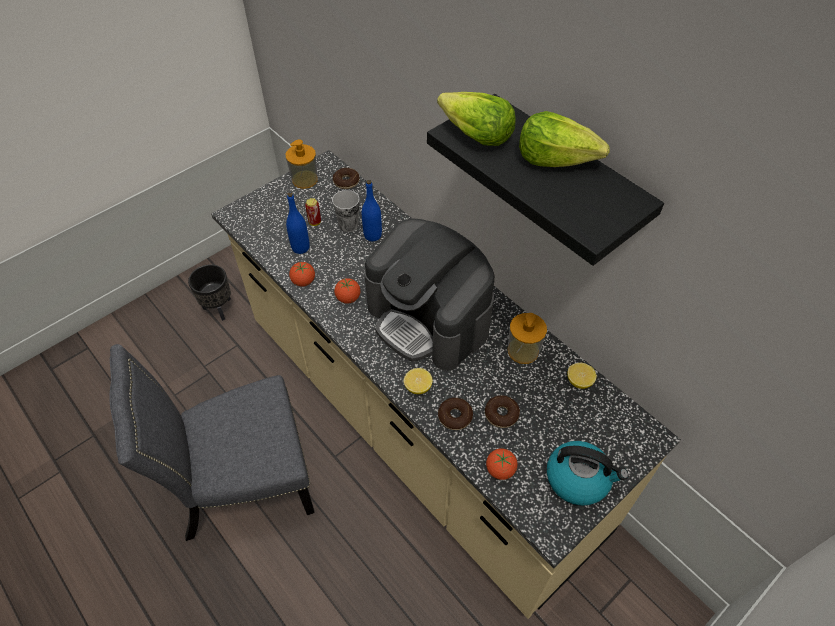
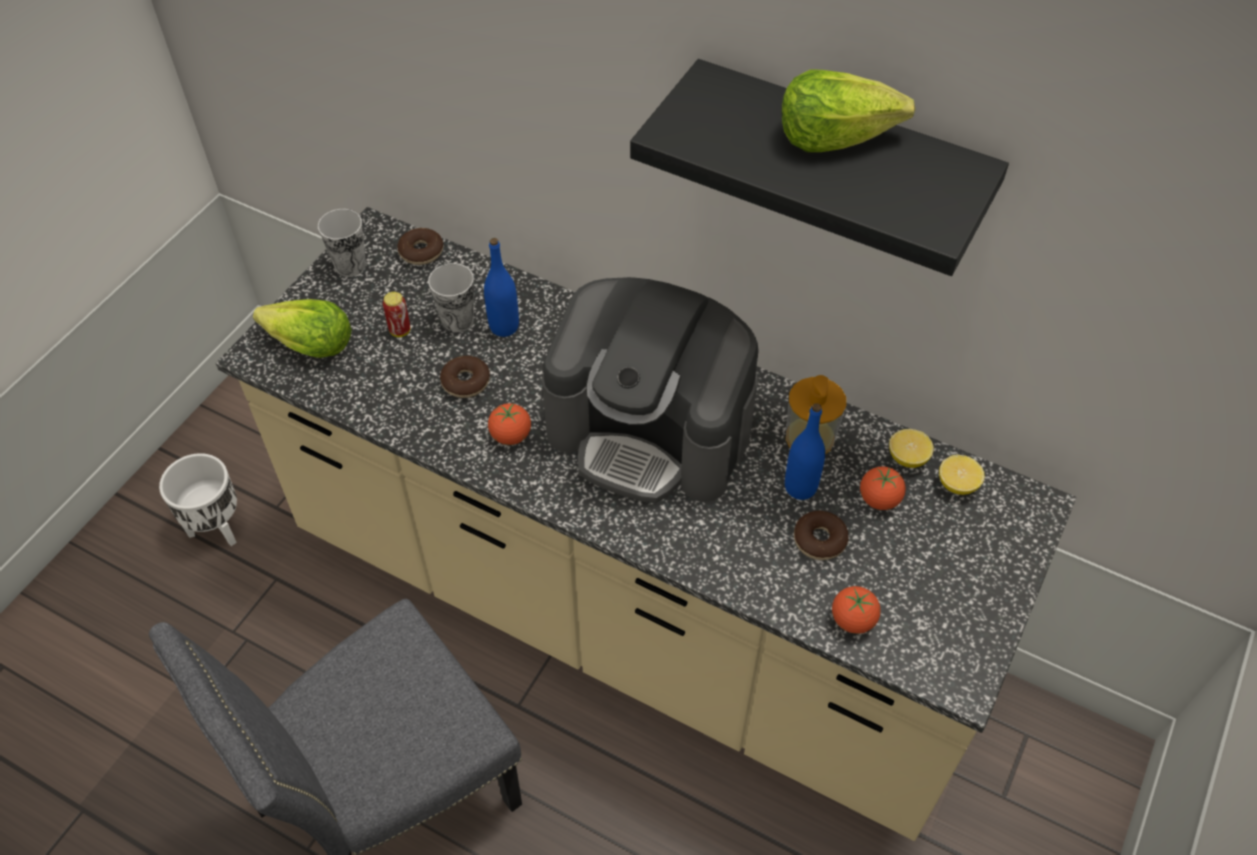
camera: 20 degrees left, 0 degrees up
black planter [188,264,231,321] -> white planter [159,453,237,546]
soap dispenser [286,140,318,189] -> cup [318,209,366,277]
blue bottle [286,192,310,254] -> blue bottle moved to [785,403,825,500]
tomato [289,262,315,287] -> tomato moved to [860,467,906,510]
lemon [404,368,433,394] -> lemon moved to [939,455,984,495]
lettuce [437,92,516,146] -> lettuce moved to [253,299,352,358]
donut [438,398,473,430] -> donut moved to [440,356,490,398]
kettle [547,441,628,506] -> none

